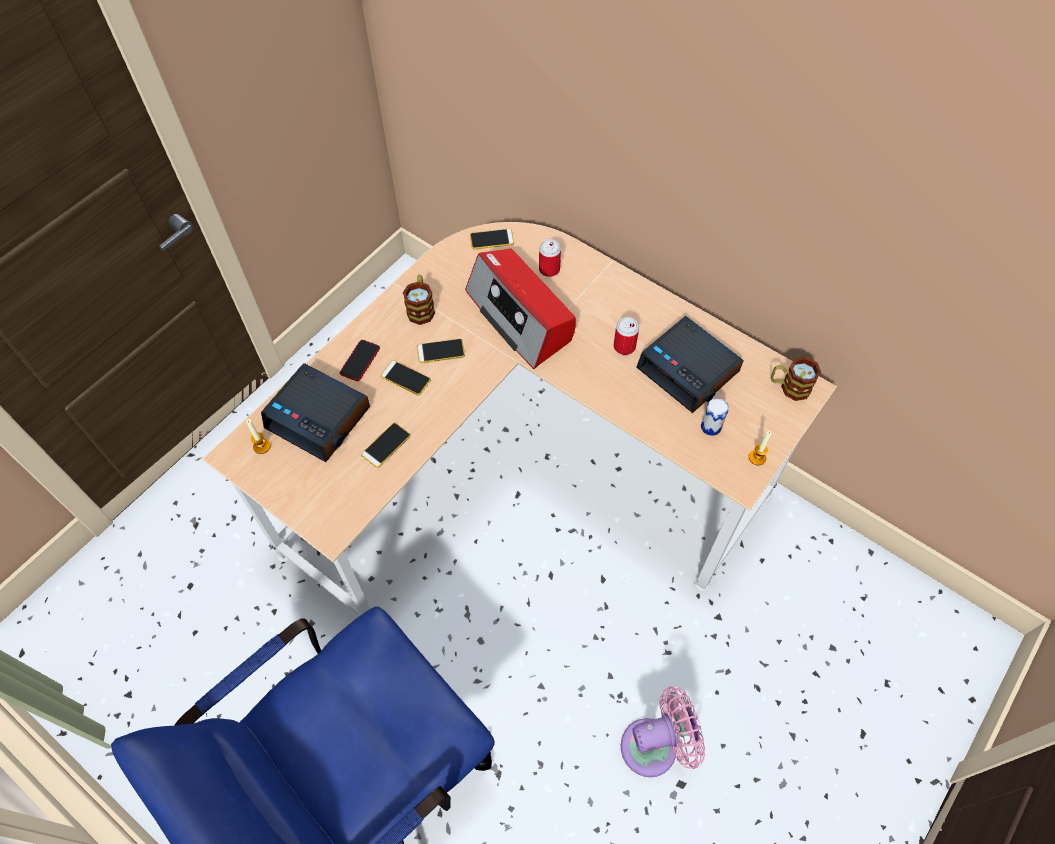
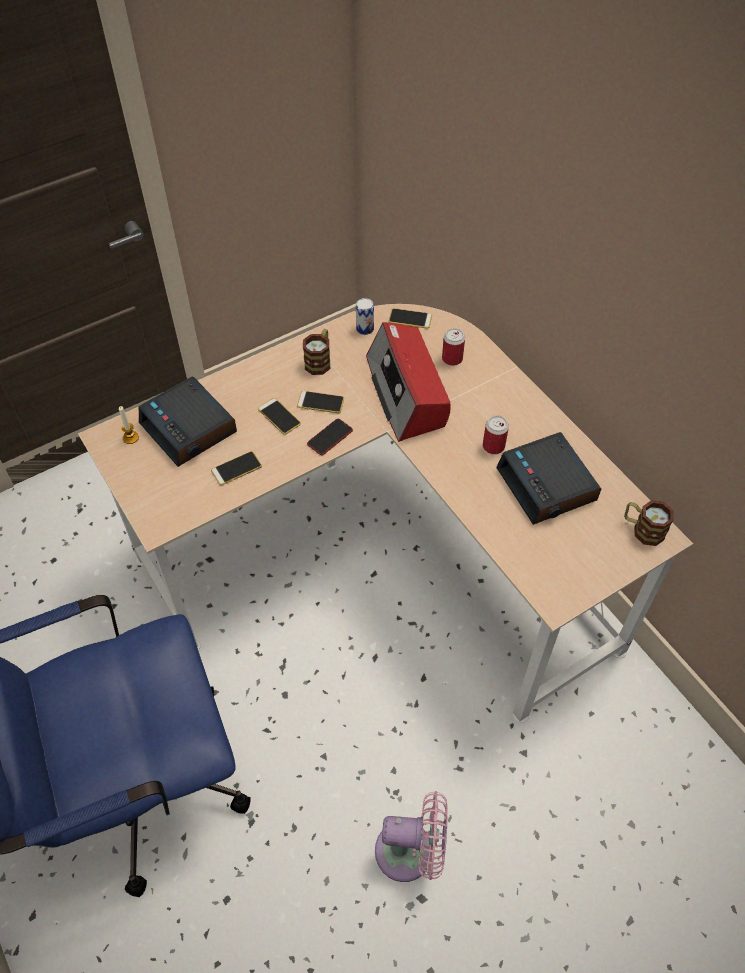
camera: 20 degrees right, 5 degrees down
phone [340,340,380,381] -> phone moved to [307,419,353,455]
can [701,398,729,436] -> can moved to [356,298,374,335]
candle [749,431,771,465] -> none

